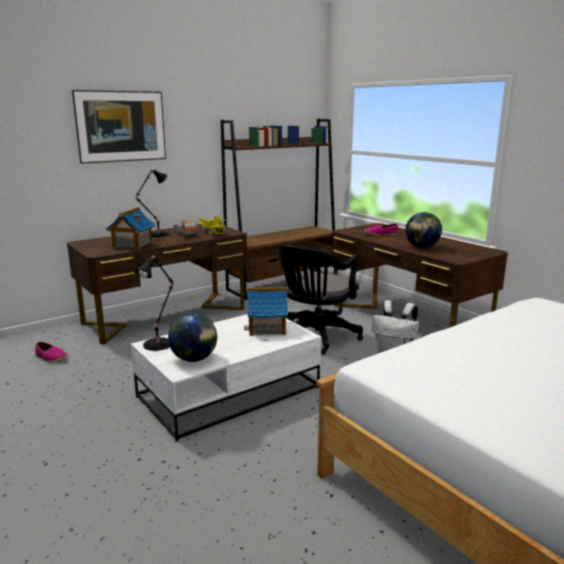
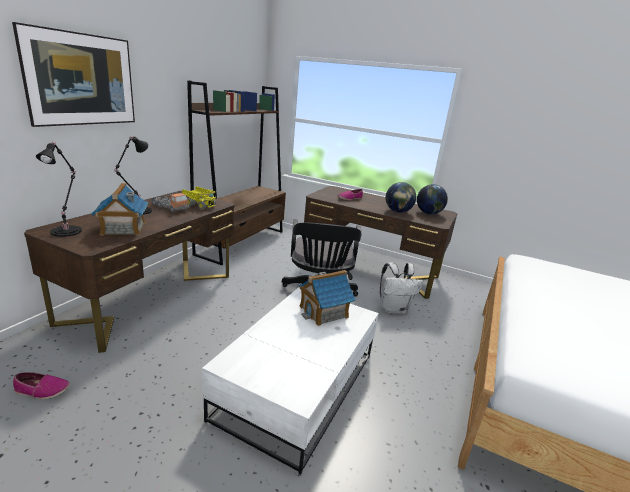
camera: 30 degrees left, 5 degrees up
black table lamp [135,255,174,351] -> black table lamp moved to [36,142,82,237]
globe [168,313,217,362] -> globe moved to [417,184,448,214]

